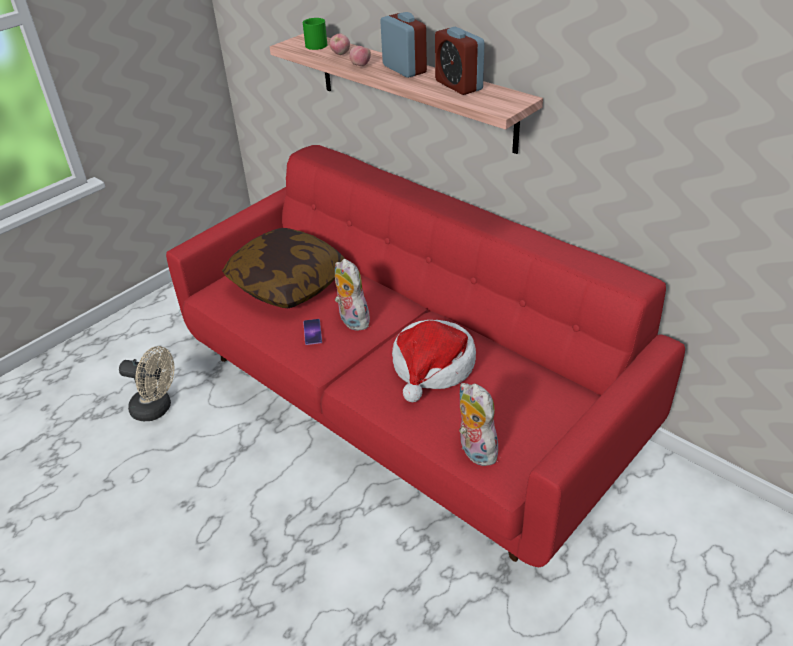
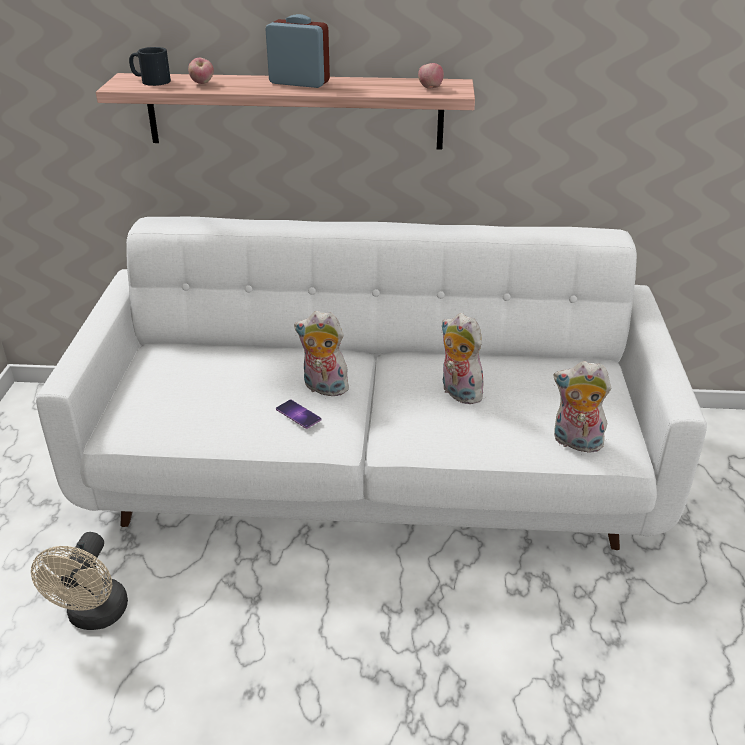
camera: 40 degrees left, 5 degrees down
beige fan [119,346,174,421] -> beige fan turned 120 degrees clockwise [31,532,128,630]
red sofa [166,145,685,567] -> white sofa [36,217,707,550]
pillow [222,228,345,308] -> none
green mug [303,18,327,50] -> black mug [129,47,171,86]
apple [349,46,371,66] -> apple moved to [418,63,444,89]
hat [392,320,476,402] -> plush toy [442,313,485,404]
alarm clock [435,27,485,95] -> none

